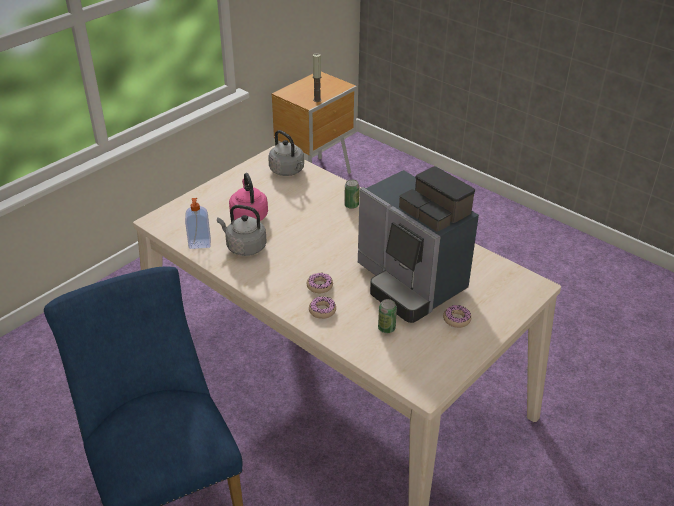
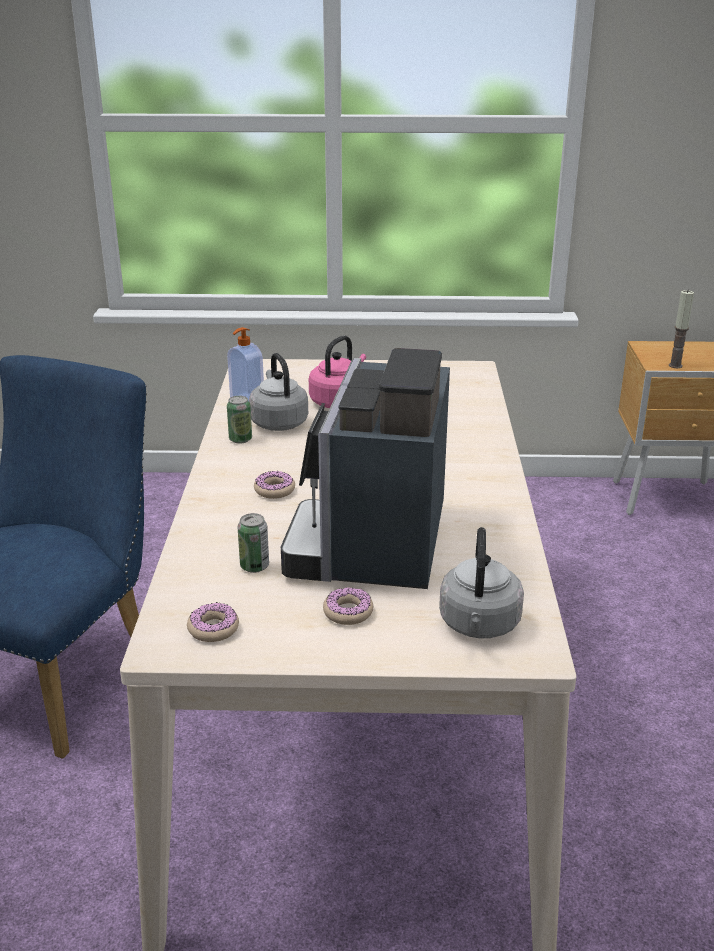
camera: 50 degrees right, 10 degrees down
grey kettle [268,130,304,176] -> grey kettle moved to [439,527,524,639]
donut [309,297,336,319] -> donut moved to [187,602,239,642]
can [344,179,359,209] -> can moved to [227,396,252,444]

